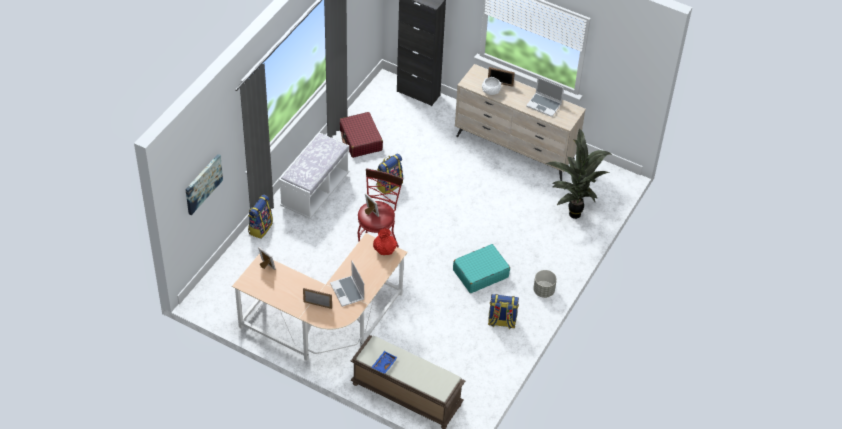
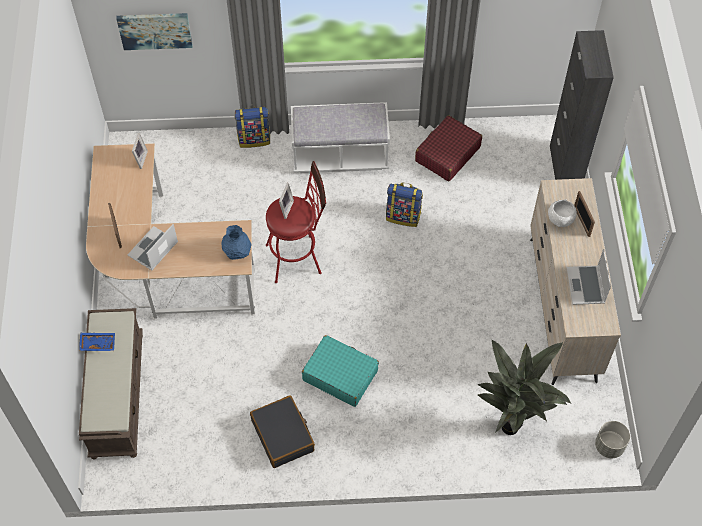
camera: 60 degrees right, 10 degrees up
red vase [373,228,397,255] -> blue vase [222,225,252,260]
backpack [488,294,519,329] -> black suitcase [250,395,315,468]
grey planter [533,270,557,298] -> grey planter moved to [595,421,630,458]

